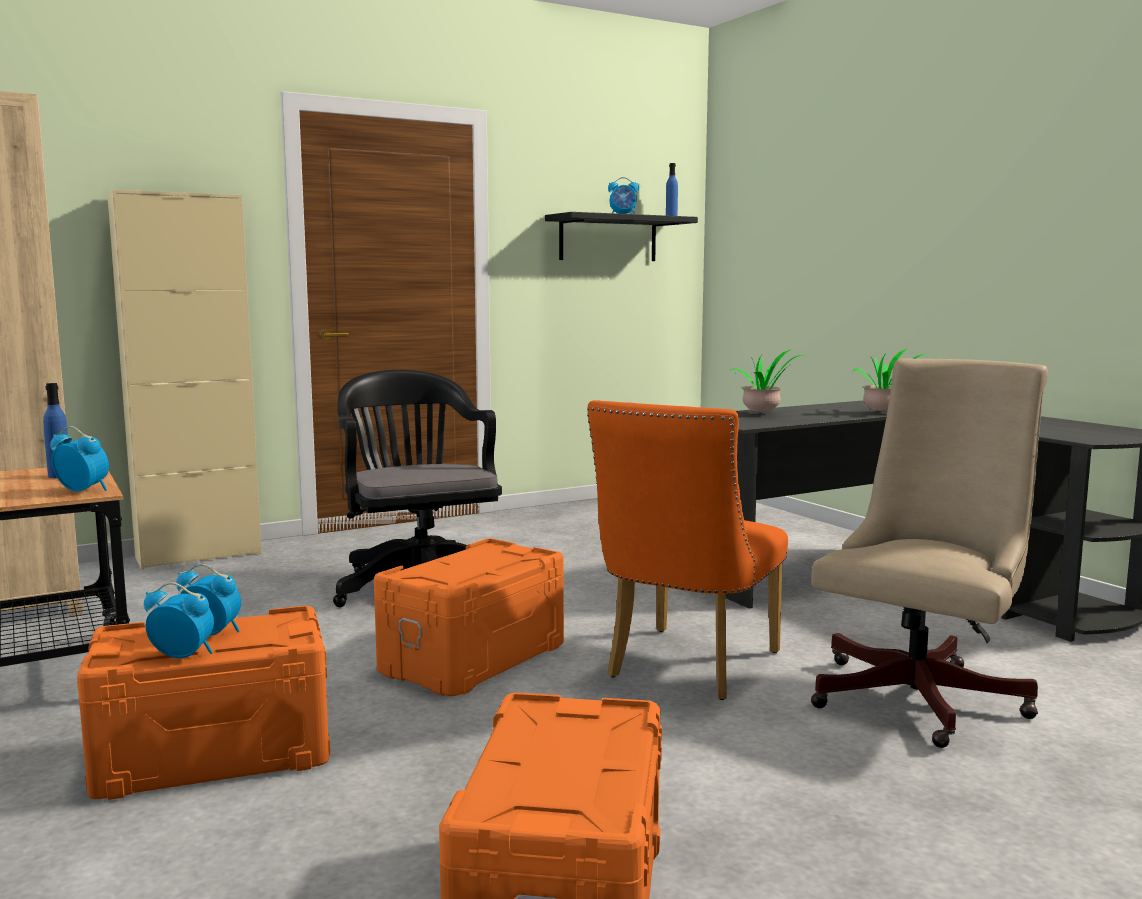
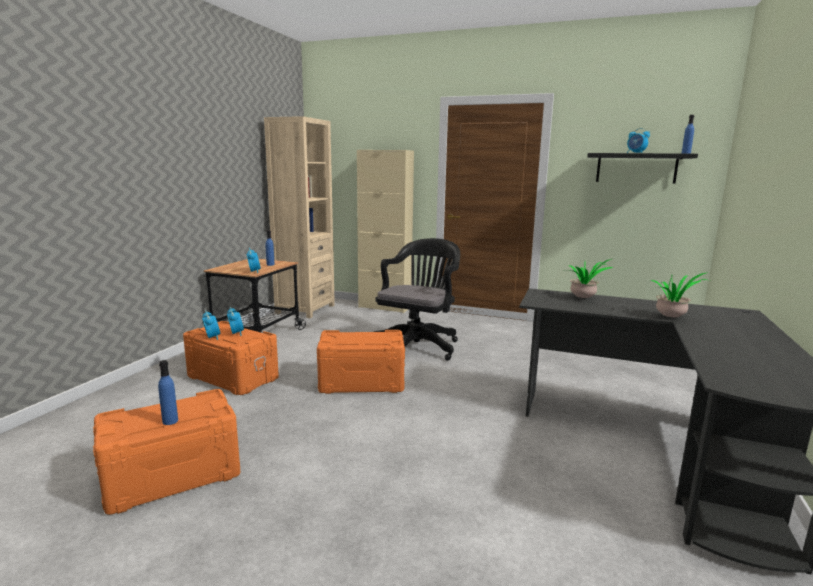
camera: 50 degrees right, 5 degrees up
orange chair [587,400,788,700] -> none
beige office chair [811,358,1048,748] -> none
none -> blue bottle [158,360,178,425]

